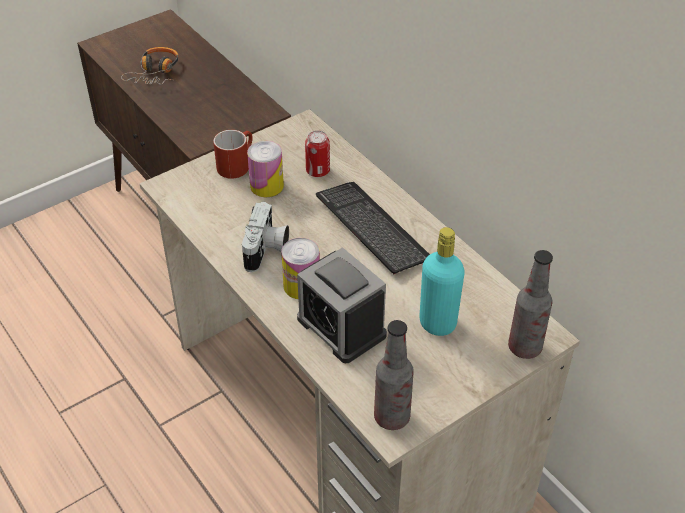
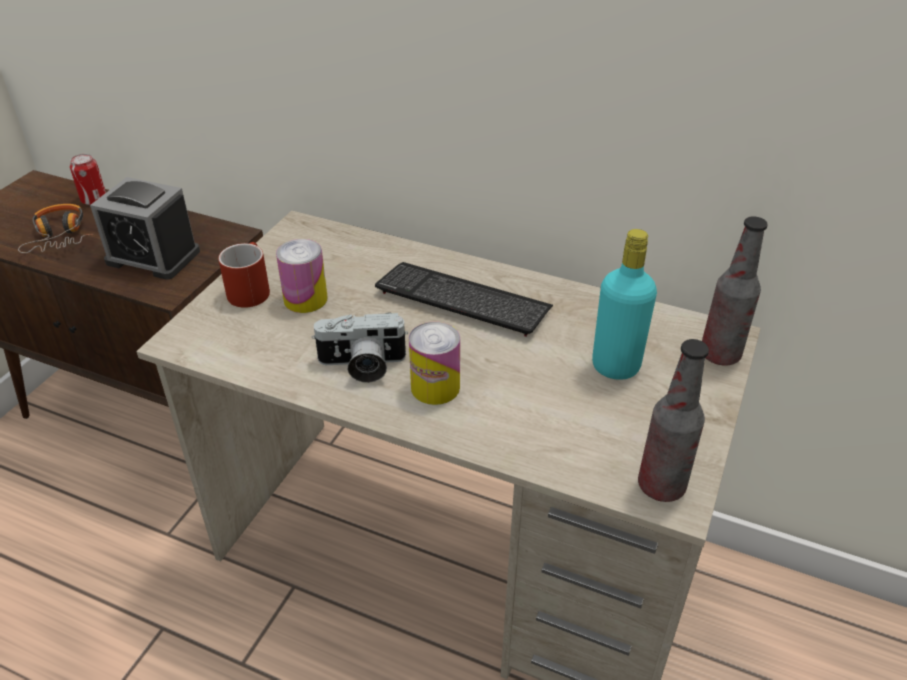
camera: 30 degrees left, 5 degrees down
camera [242,202,289,272] -> camera turned 105 degrees clockwise [312,313,408,383]
alarm clock [297,247,387,364] -> alarm clock moved to [90,177,200,280]
can [305,131,330,177] -> can moved to [70,154,106,205]

